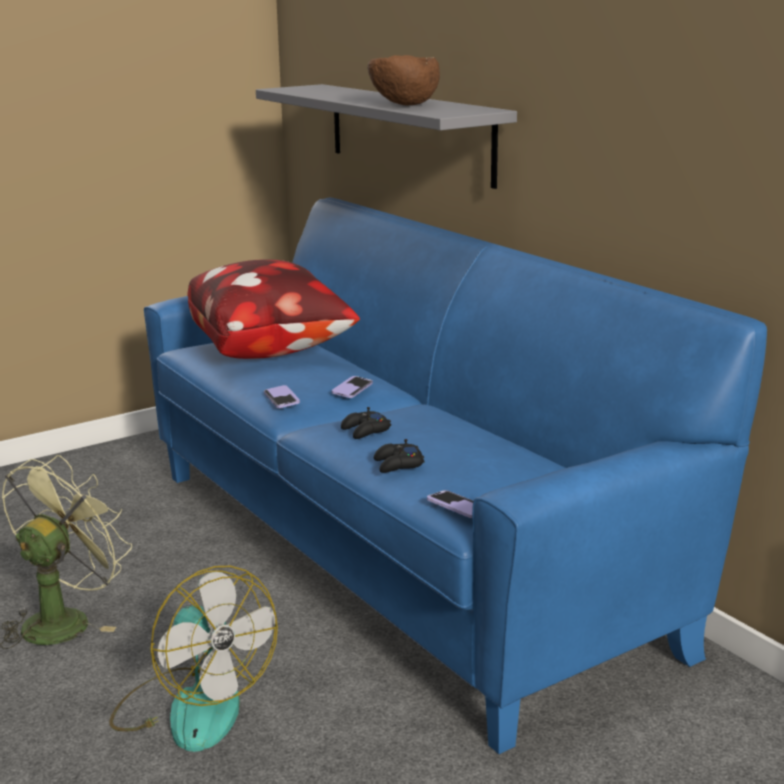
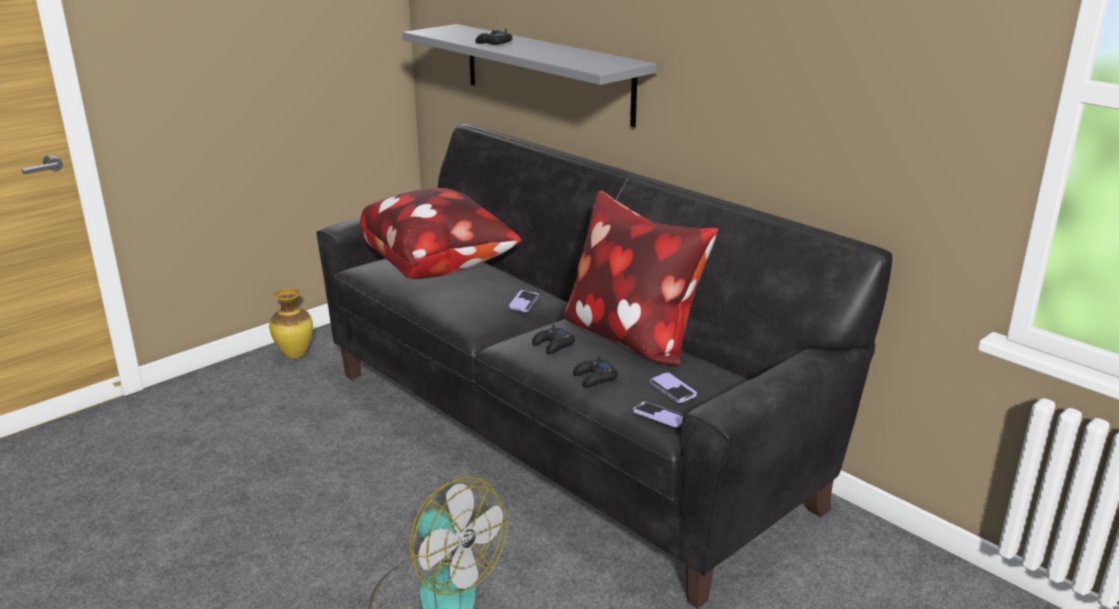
camera: 10 degrees left, 5 degrees up
green fan [0,455,132,649] -> none
blue sofa [144,197,767,754] -> black sofa [317,124,893,609]
phone [264,385,300,408] -> phone moved to [650,373,697,403]
brown bowl [367,55,440,105] -> none
none -> vase [269,288,313,359]
none -> black game controller [475,29,513,45]
none -> pillow [564,190,718,365]

